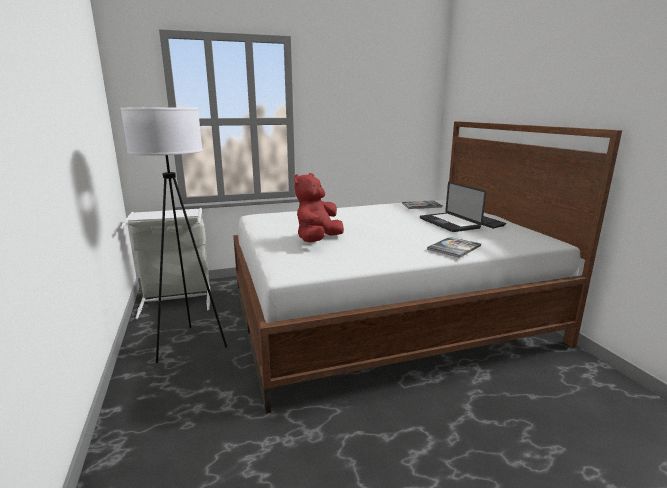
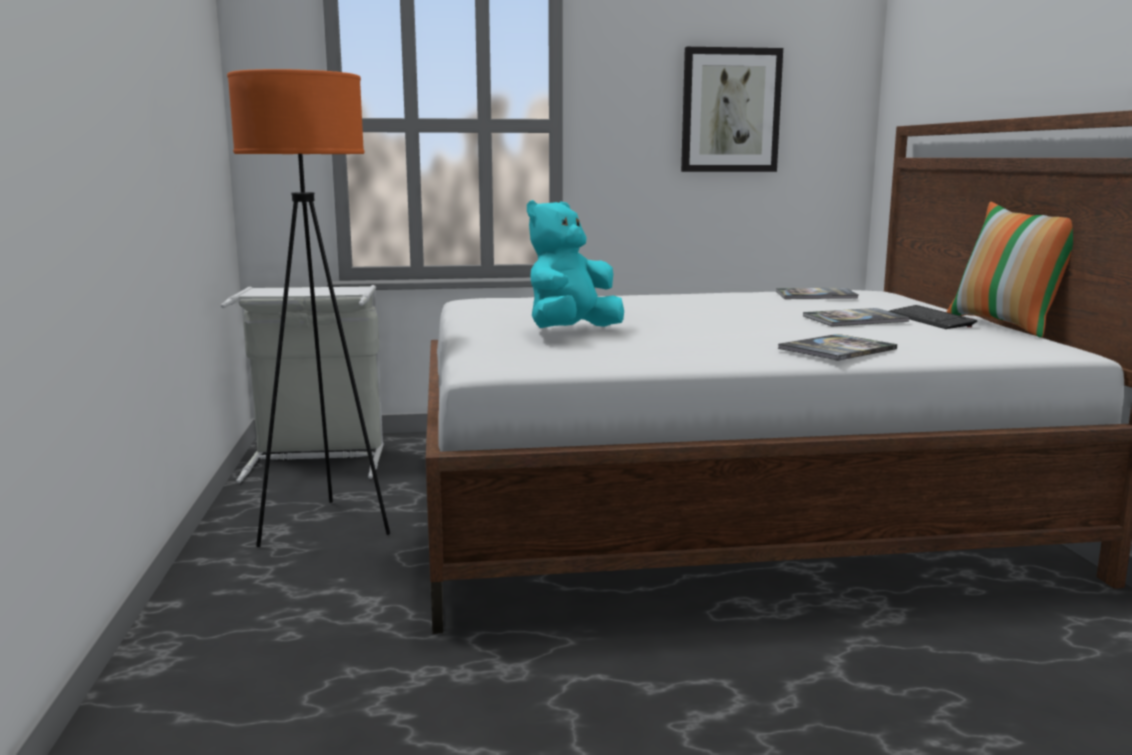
camera: 10 degrees right, 5 degrees down
white floor lamp [120,108,227,363] -> orange floor lamp [227,69,390,547]
red plush toy [294,173,344,242] -> turquoise plush toy [527,200,624,328]
laptop [420,182,486,232] -> book [803,308,910,326]
none -> picture [681,47,783,172]
none -> pillow [947,202,1073,338]

